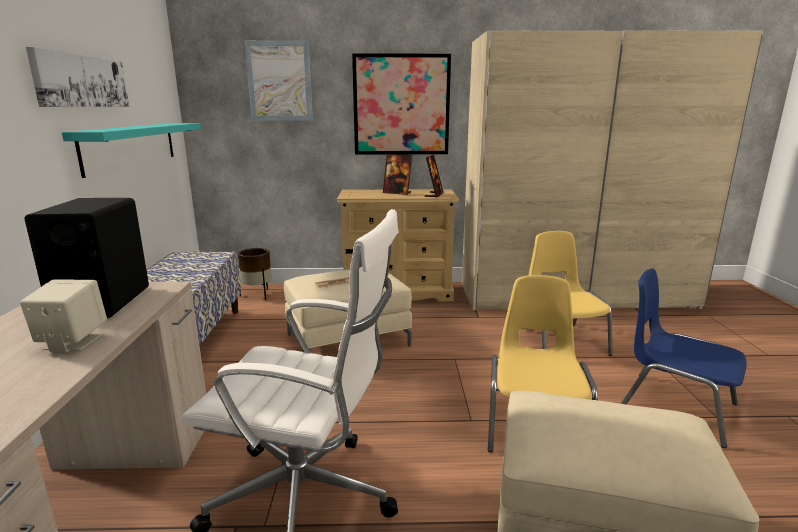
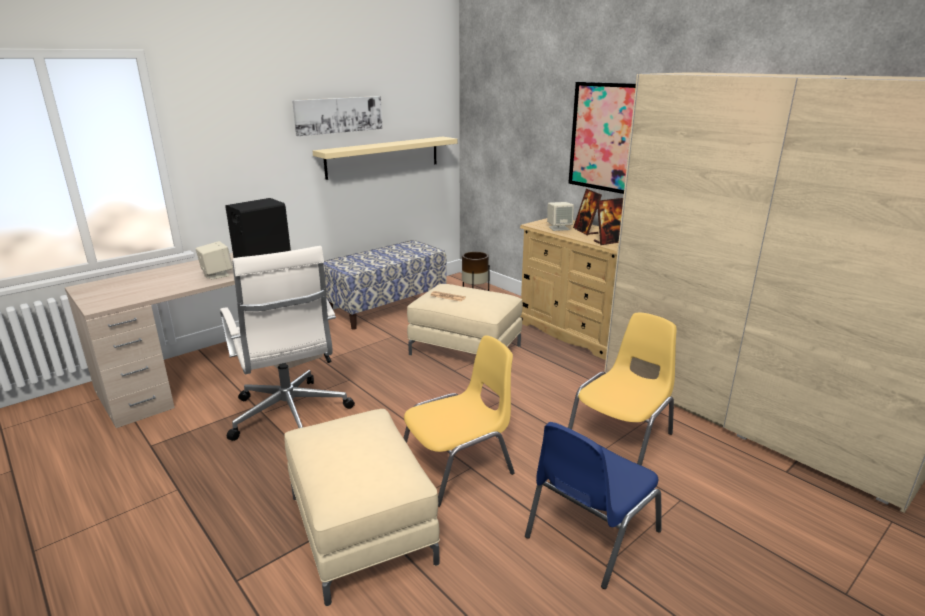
camera: 50 degrees right, 5 degrees up
turquoise shelf [62,123,201,178] -> beige shelf [313,137,457,180]
picture [244,40,313,121] -> none
blue chair [621,268,747,448] -> blue chair turned 135 degrees counterclockwise [525,422,661,589]
none -> beige speaker [547,202,574,231]

